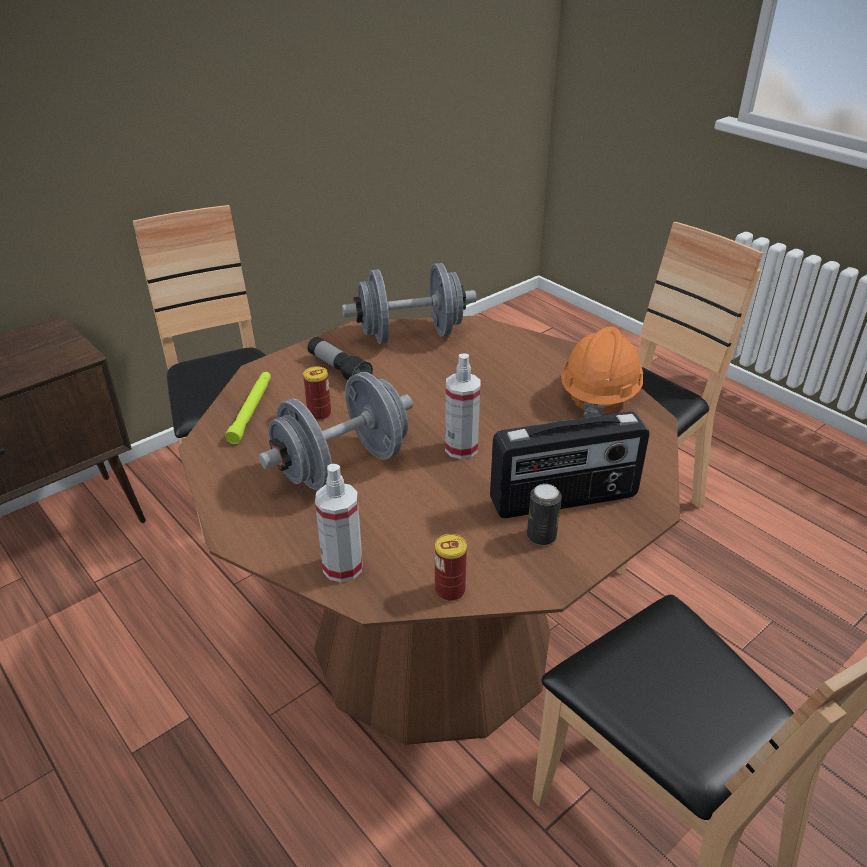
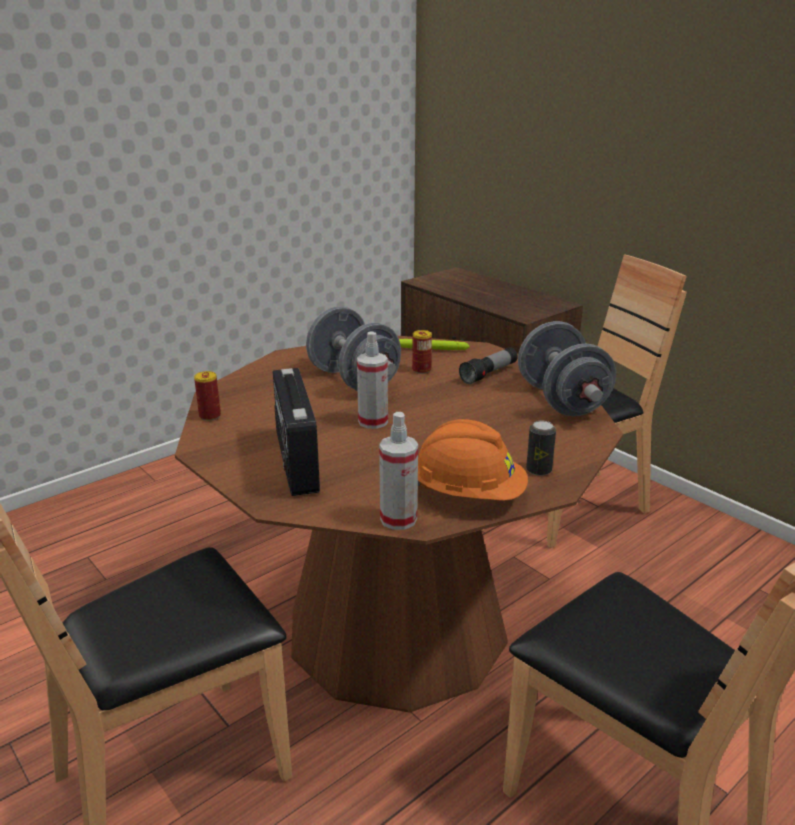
camera: 90 degrees right, 10 degrees down
spray bottle [315,464,363,583] -> spray bottle moved to [379,412,418,530]
can [527,484,562,545] -> can moved to [526,421,556,476]

